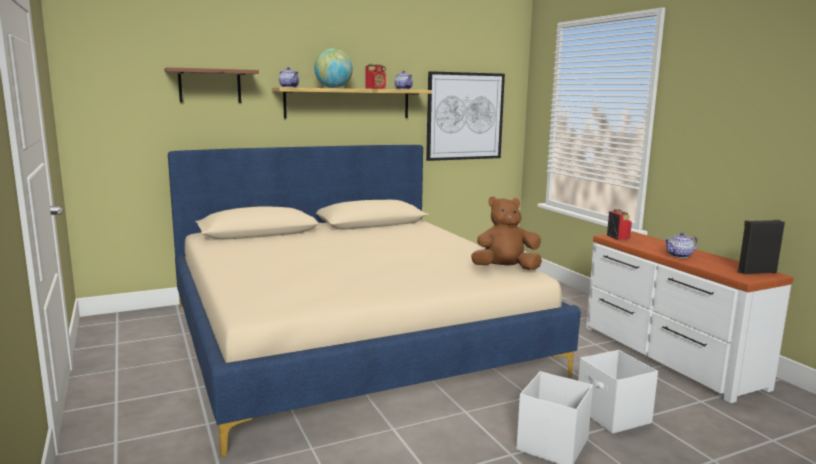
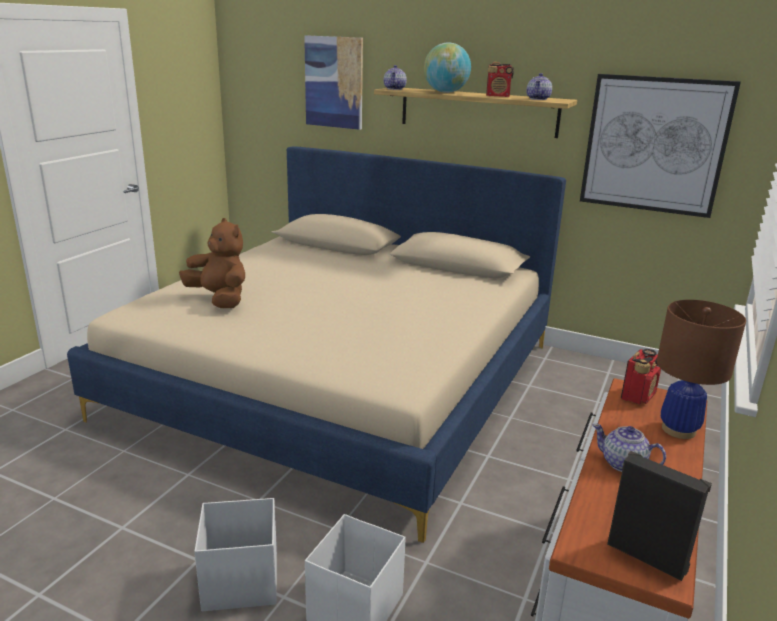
camera: 50 degrees right, 10 degrees up
brown shelf [164,67,259,103] -> picture [304,35,363,130]
brown plush toy [471,196,542,270] -> brown plush toy moved to [179,218,245,308]
none -> brown table lamp [657,300,746,439]

